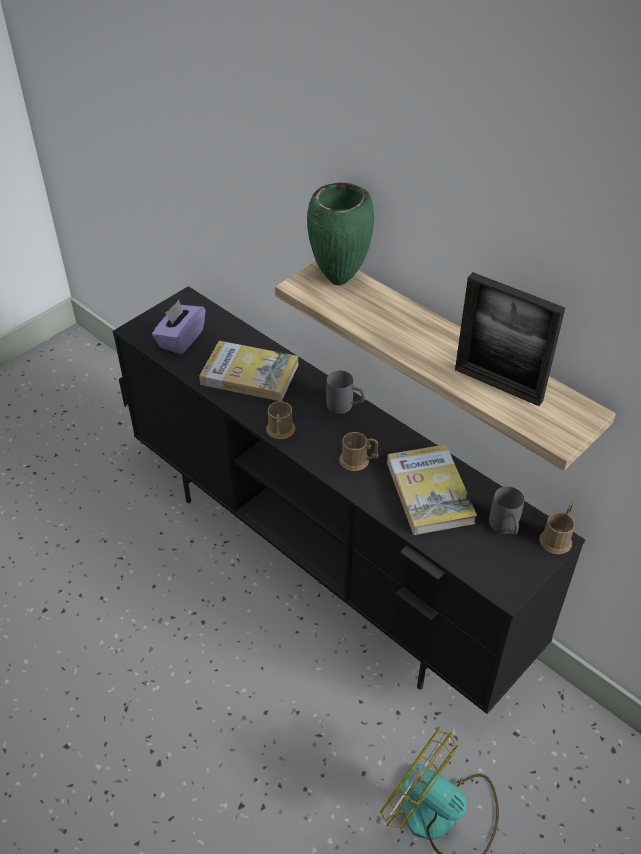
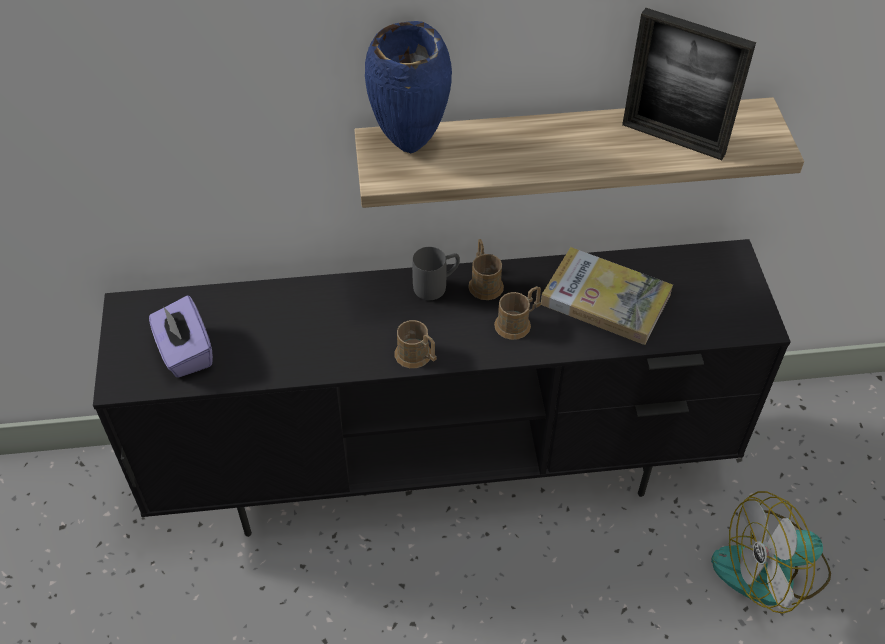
camera: 50 degrees left, 5 degrees up
book [199,341,299,401] -> none
green vase [307,183,374,285] -> blue vase [365,21,452,153]
picture frame [455,272,565,406] -> picture frame turned 45 degrees clockwise [622,8,756,160]
grey mug [489,486,524,535] -> none
brown mug [539,501,575,554] -> brown mug moved to [468,239,504,300]

